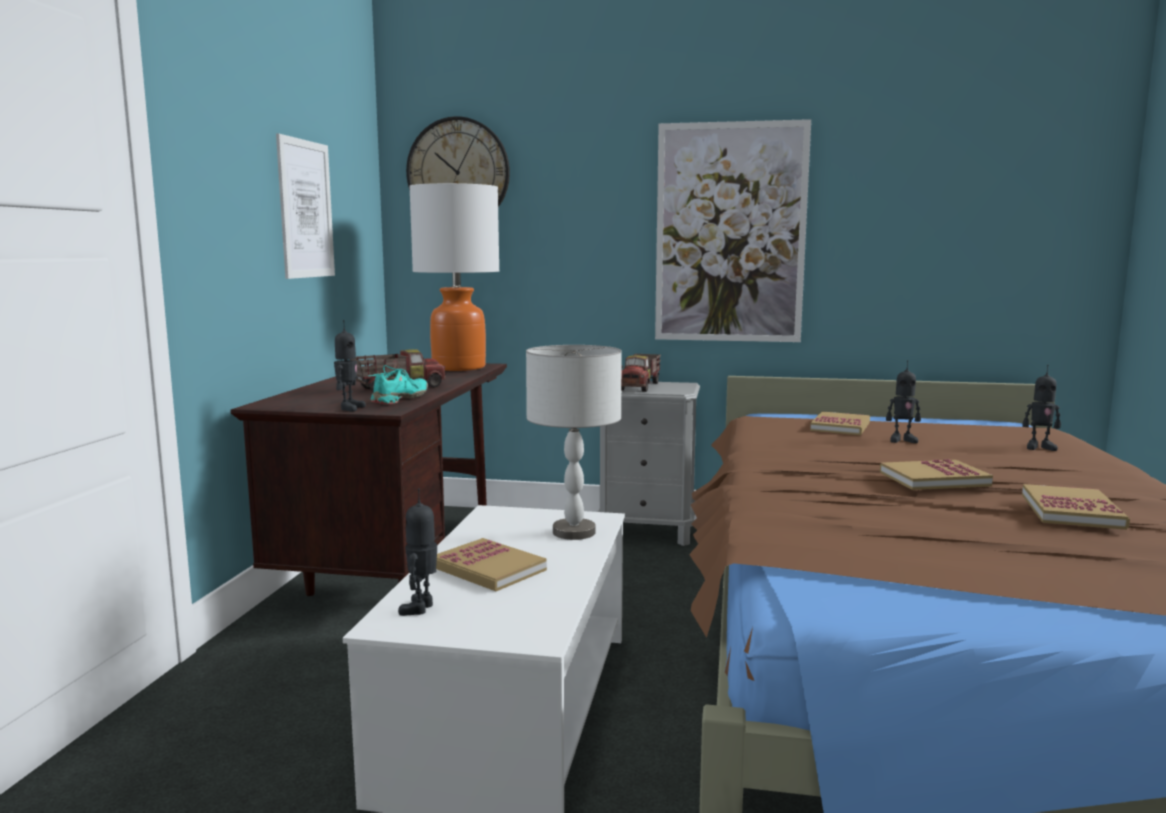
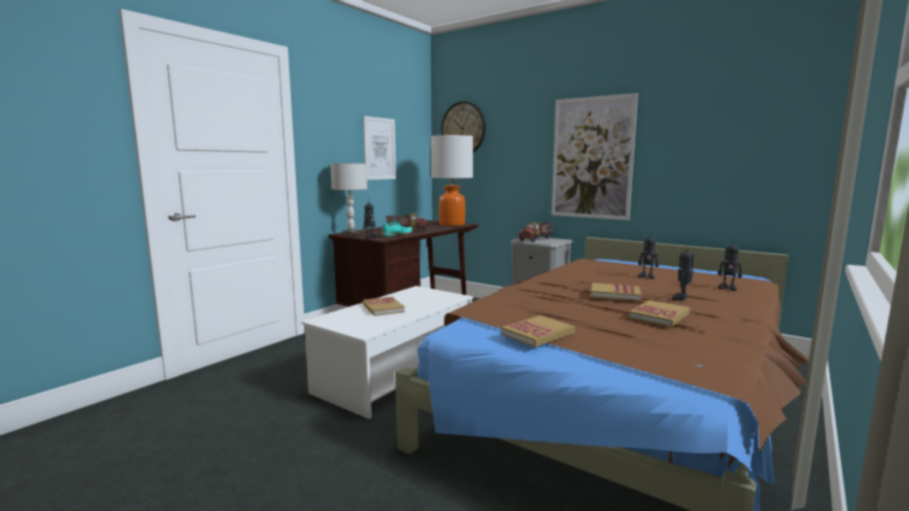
camera: 25 degrees right, 0 degrees up
toy robot [398,488,437,616] -> toy robot moved to [672,244,694,301]
grey table lamp [526,345,622,540] -> grey table lamp moved to [330,163,367,235]
book [810,412,870,435] -> book moved to [501,316,575,347]

